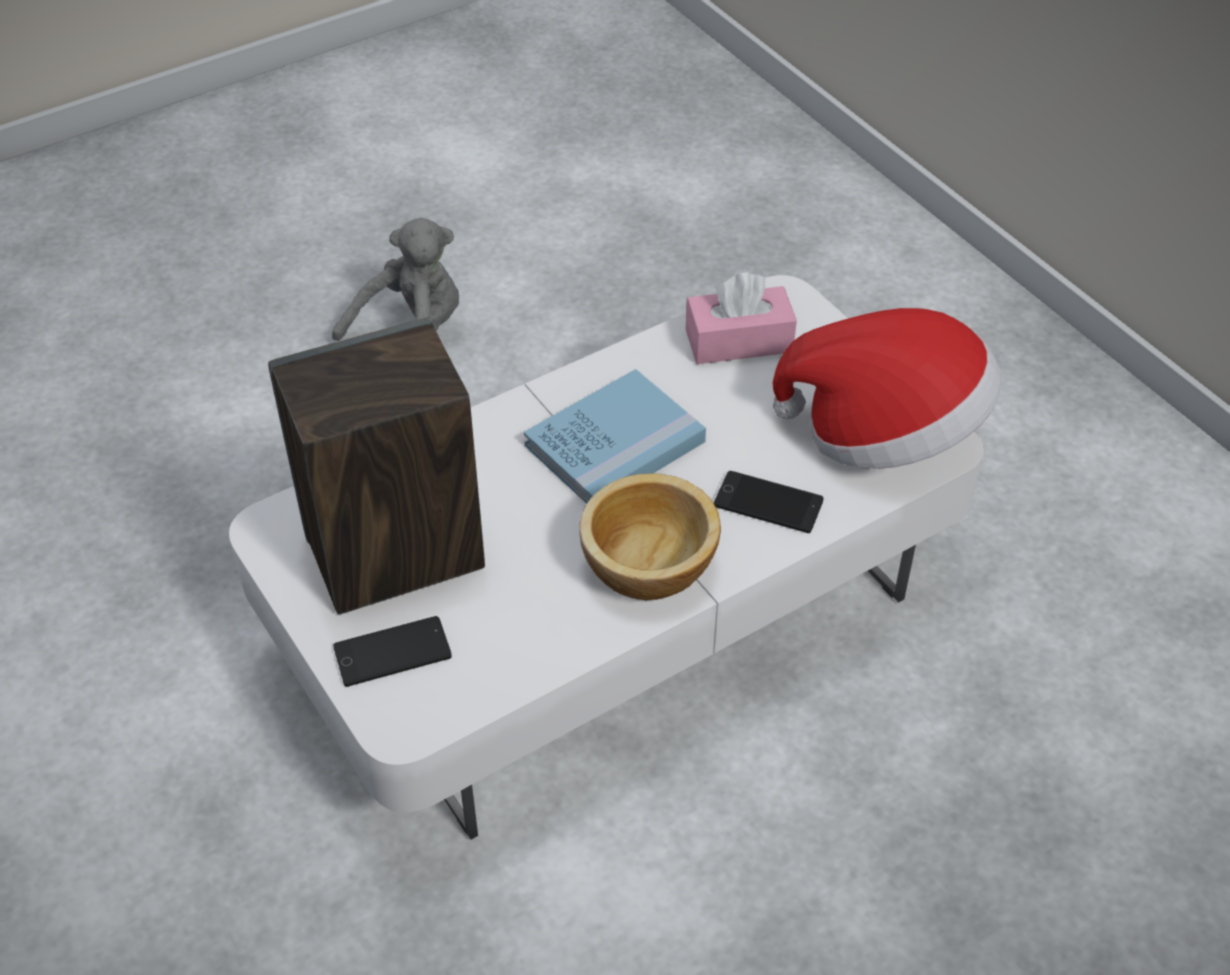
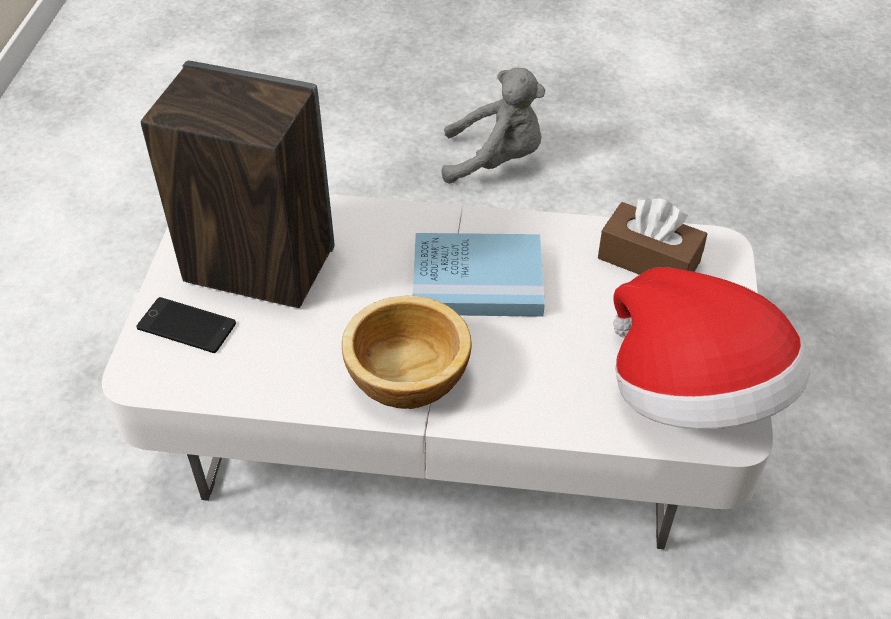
camera: 40 degrees right, 0 degrees up
pink tissue box [686,272,797,364] -> brown tissue box [598,198,707,275]
phone [714,471,823,533] -> none

